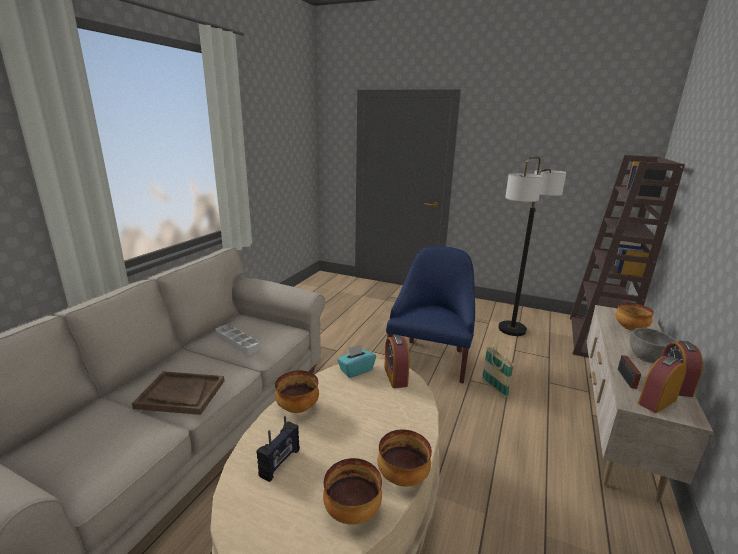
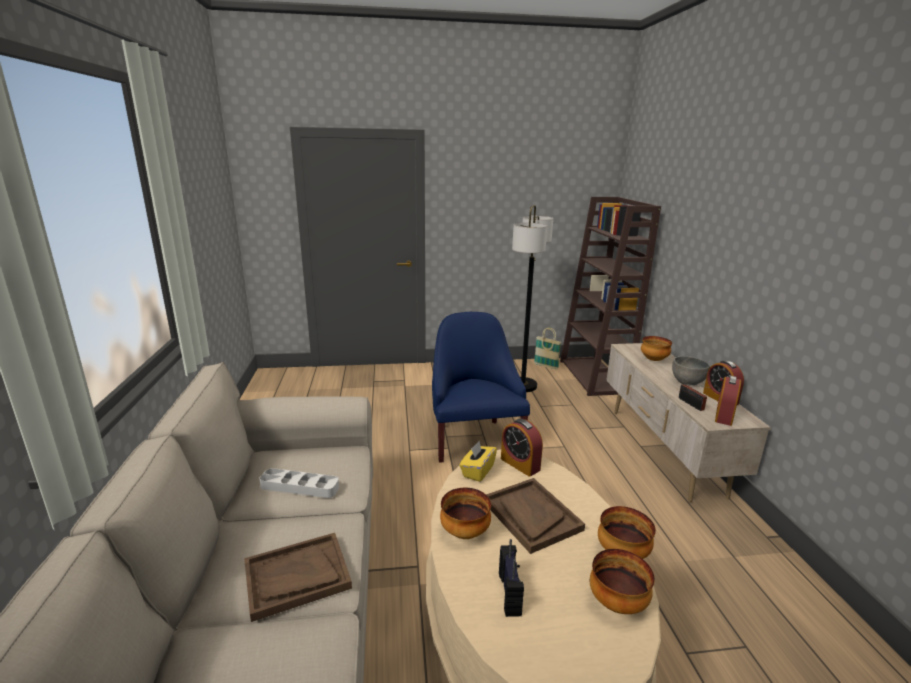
camera: 30 degrees left, 0 degrees up
turquoise tissue box [337,344,376,378] -> yellow tissue box [460,441,497,482]
basket [482,340,514,398] -> basket moved to [534,327,562,369]
none -> brown tray [486,478,585,554]

